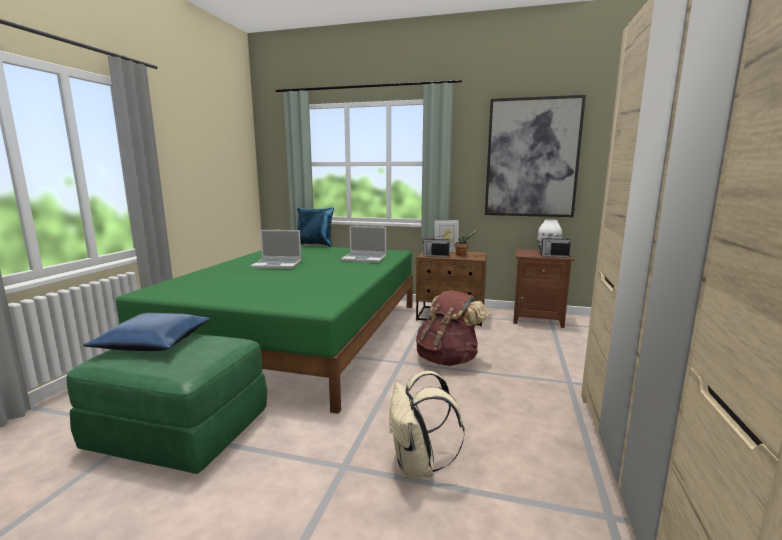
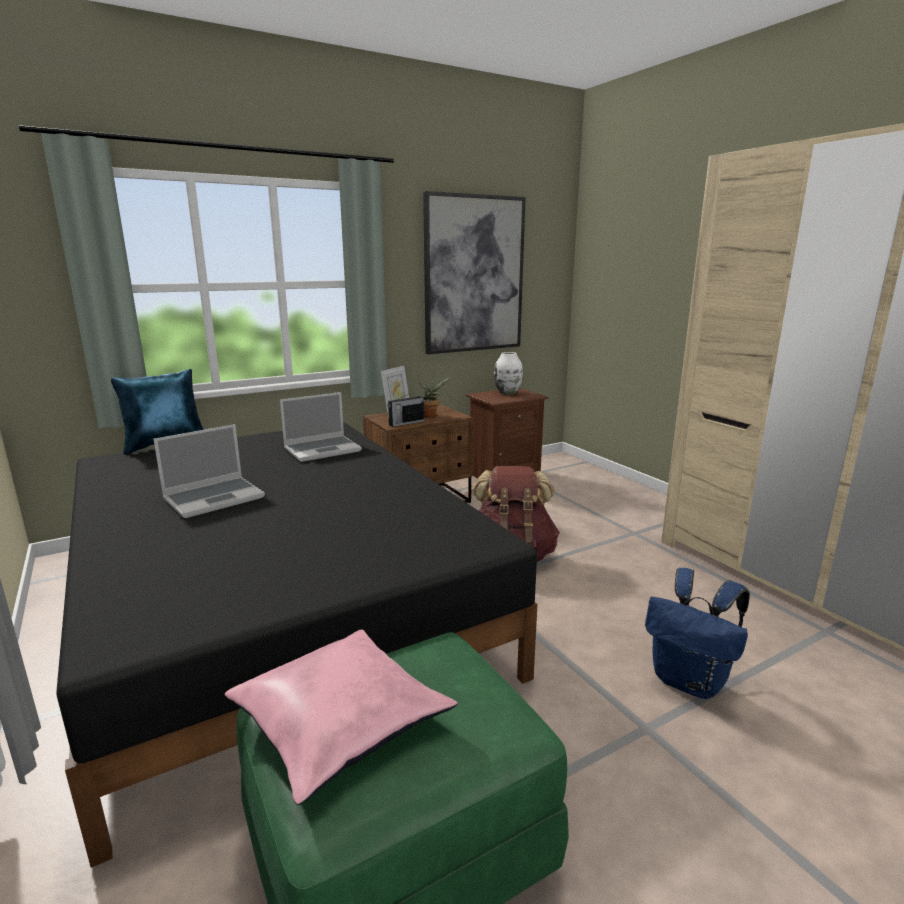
camera: 45 degrees left, 5 degrees up
blue pillow [83,313,210,351] -> pink pillow [225,630,458,805]
green bed [116,246,413,414] -> black bed [56,422,538,868]
beige backpack [389,371,465,479] -> blue backpack [645,568,750,699]
radio [541,234,571,257] -> none

